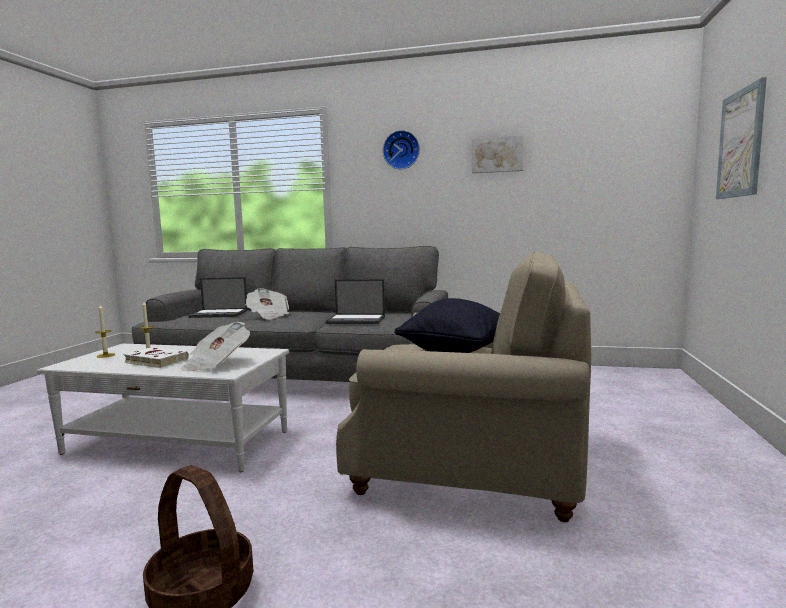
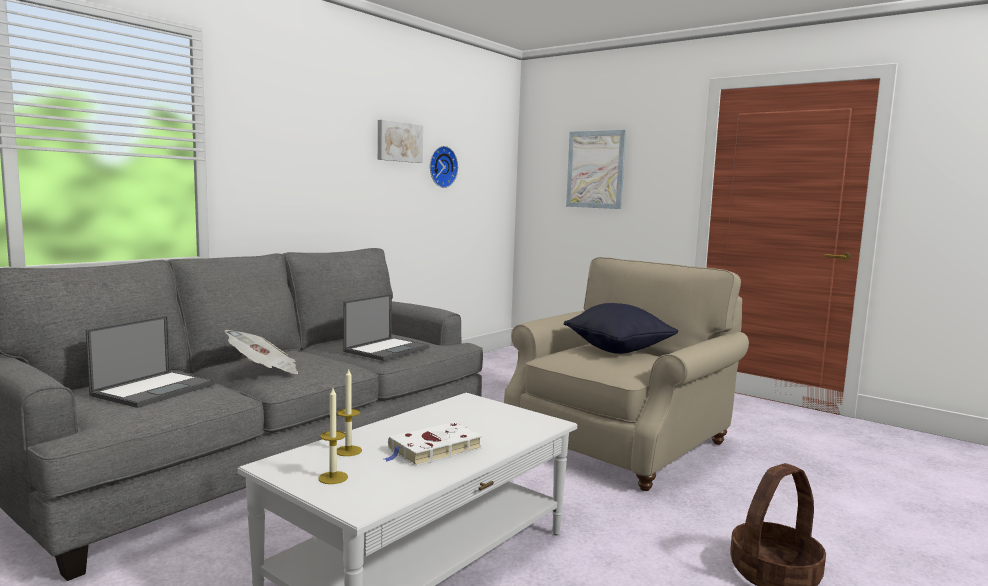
camera: 65 degrees left, 0 degrees up
newspaper [181,322,250,371] -> none
wall clock [383,130,420,169] -> wall clock moved to [430,146,458,188]

